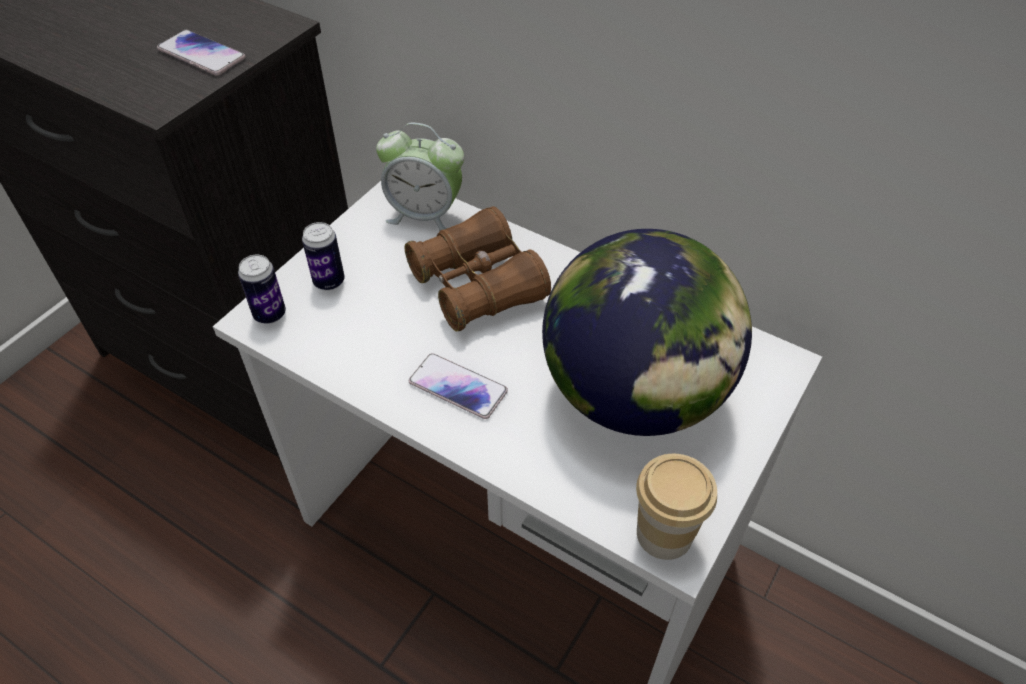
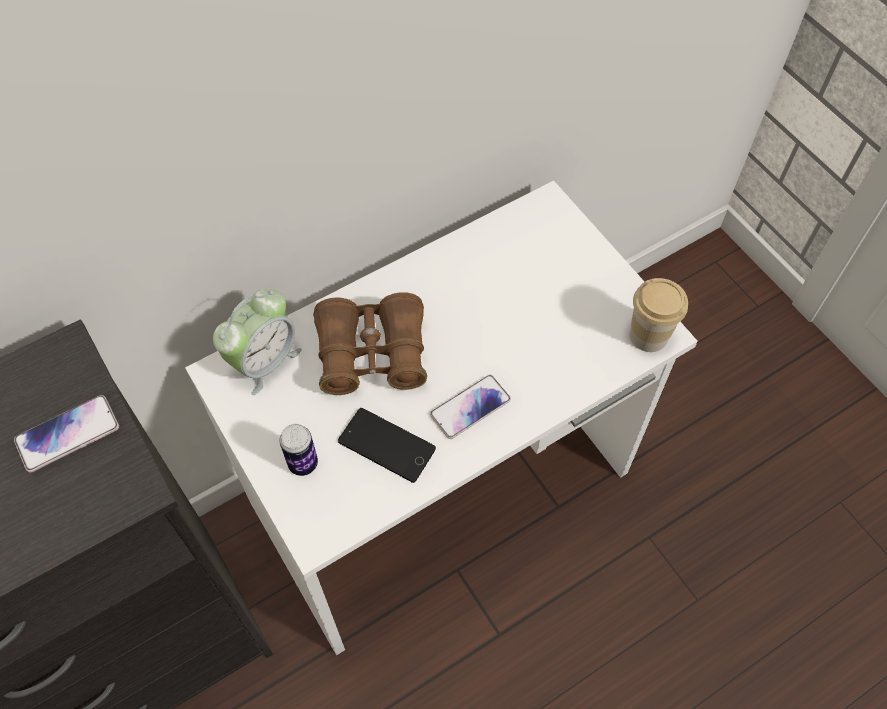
camera: 65 degrees left, 10 degrees up
can [238,255,286,324] -> none
globe [542,229,752,436] -> none
none -> phone [338,408,436,483]

